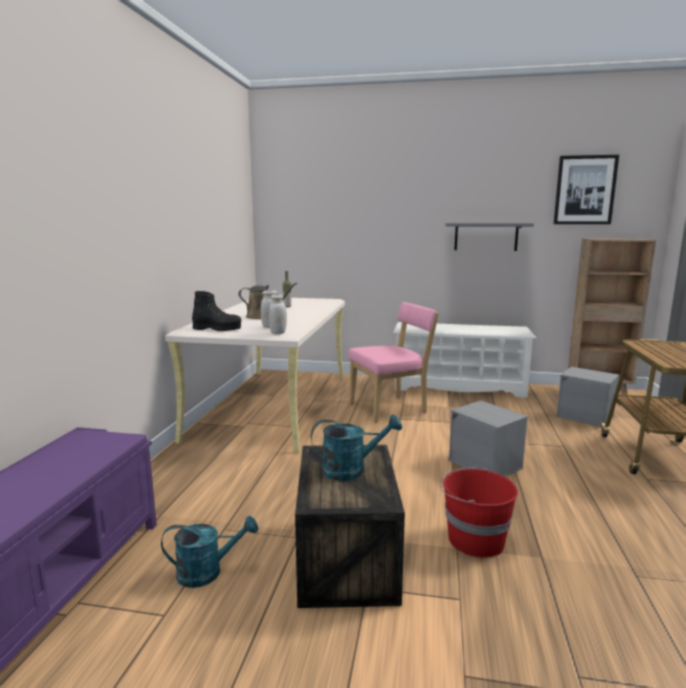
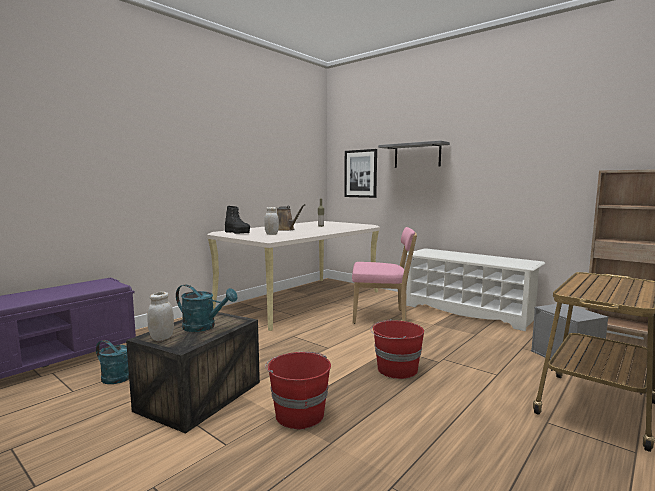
camera: 30 degrees right, 5 degrees down
white jar [269,294,287,334] -> white jar moved to [147,292,174,341]
grey shelf [445,223,534,251] -> grey shelf moved to [378,140,450,168]
grey storage box [448,401,528,477] -> red bucket [370,319,424,379]
picture [554,155,619,224] -> picture moved to [344,149,377,198]

